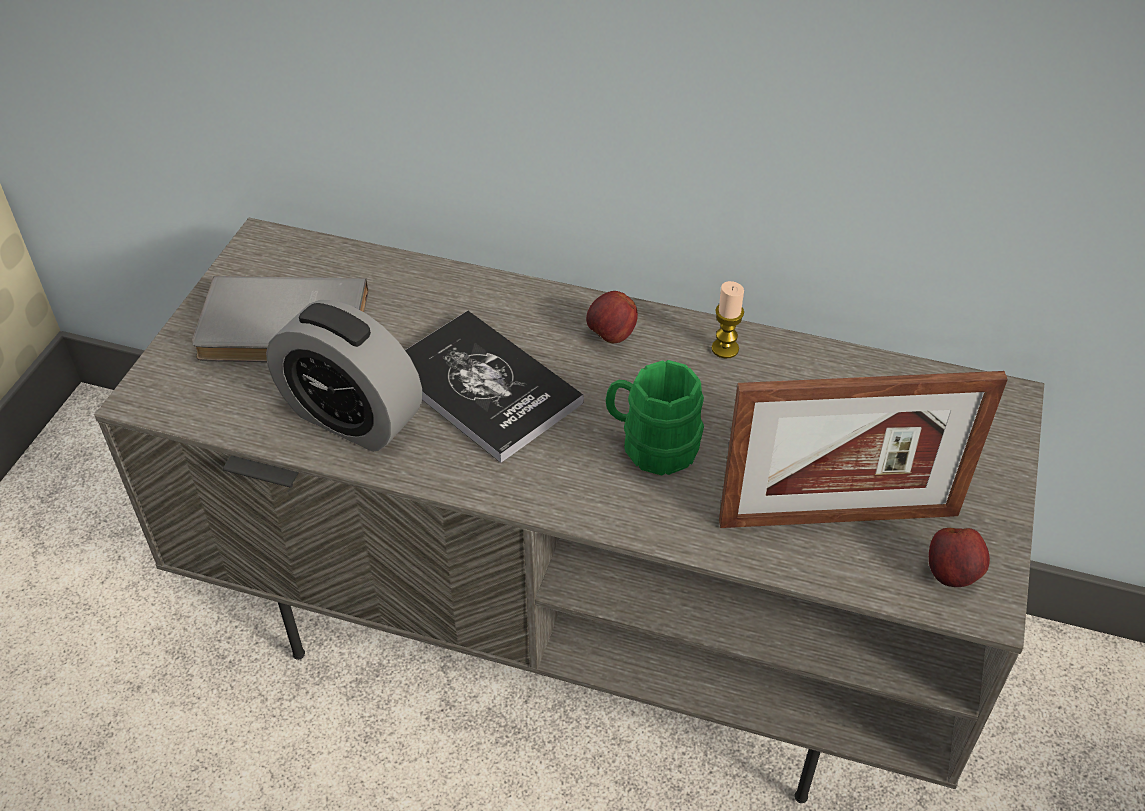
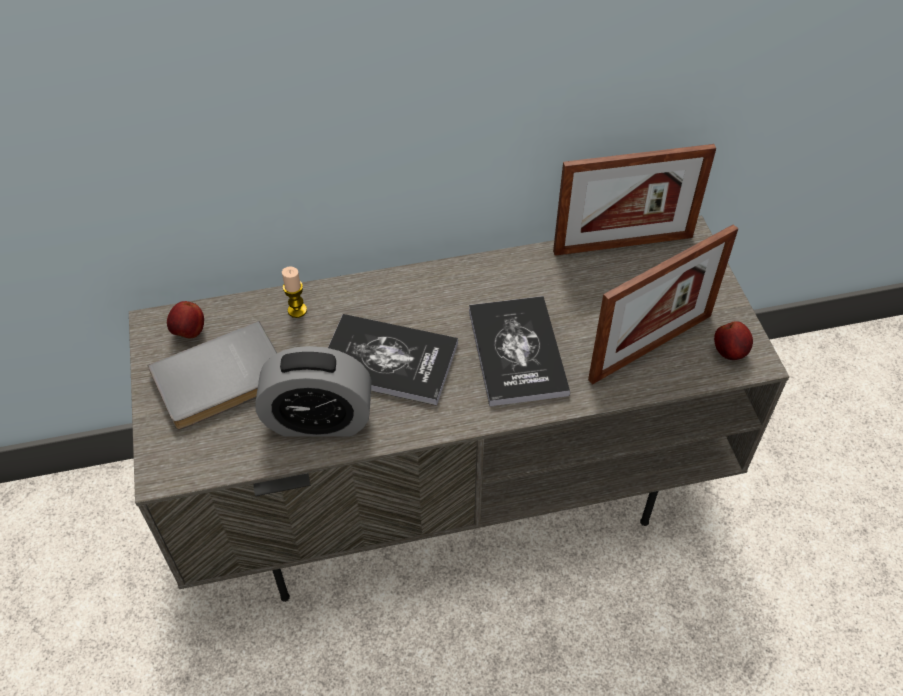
camera: 30 degrees left, 5 degrees up
apple [586,291,638,343] -> apple moved to [167,301,204,339]
green mug [606,360,704,476] -> book [469,296,570,406]
candle [711,281,744,358] -> candle moved to [282,267,307,318]
none -> picture frame [553,144,716,256]

